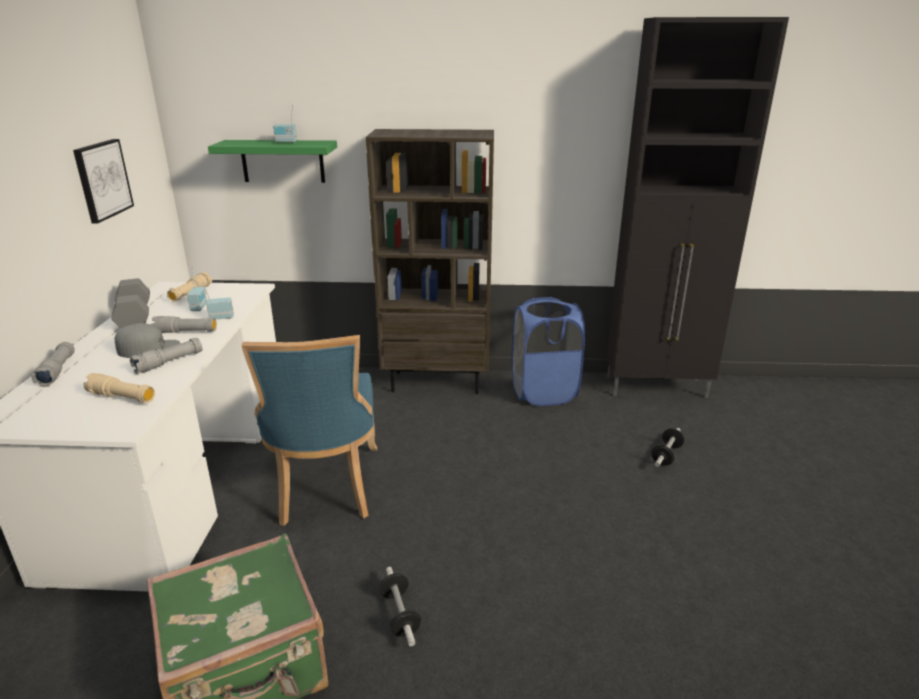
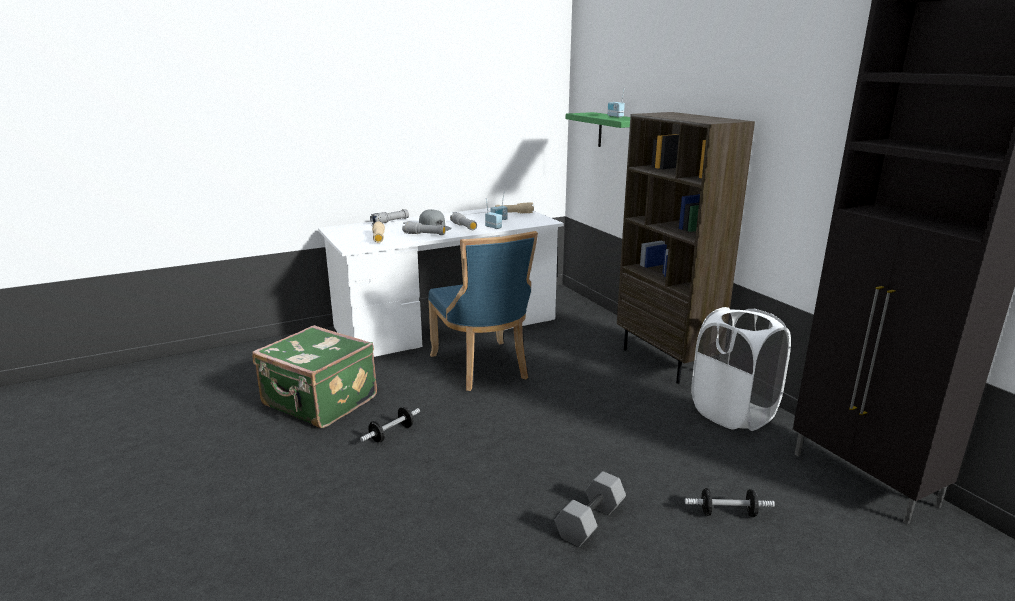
camera: 60 degrees right, 5 degrees down
picture [73,139,134,224] -> none
grey dumbbell [111,278,150,329] -> grey dumbbell moved to [555,471,626,547]
blue chair [242,335,377,526] -> blue chair turned 75 degrees counterclockwise [428,231,538,391]
blue laundry basket [512,297,585,406] -> white laundry basket [691,307,791,431]

